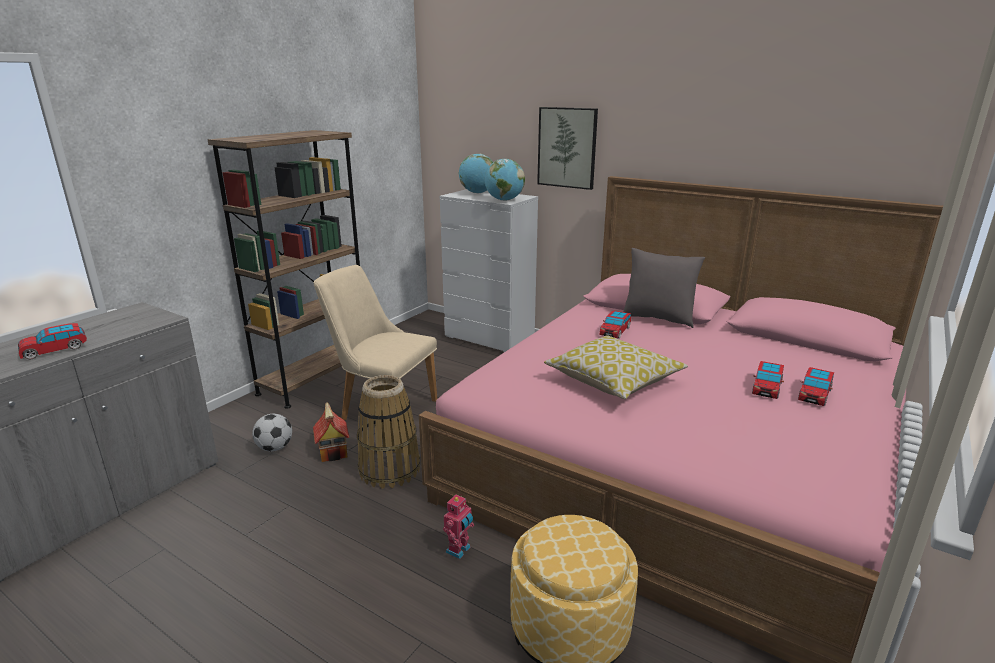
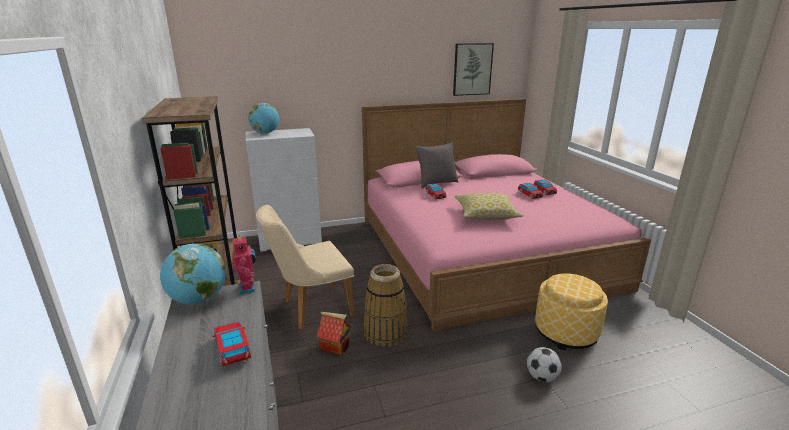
camera: 50 degrees left, 0 degrees up
toy car [18,323,87,359] -> toy car turned 150 degrees clockwise [212,321,251,366]
football [252,414,292,451] -> football moved to [527,347,562,382]
toy robot [443,494,474,559] -> toy robot moved to [232,235,256,295]
globe [485,159,525,201] -> globe moved to [160,243,226,304]
picture [537,107,598,190] -> picture moved to [453,43,494,96]

